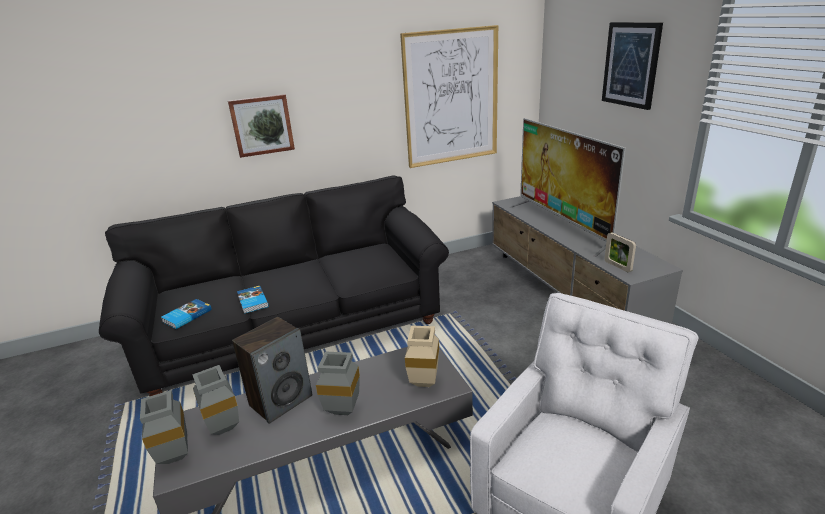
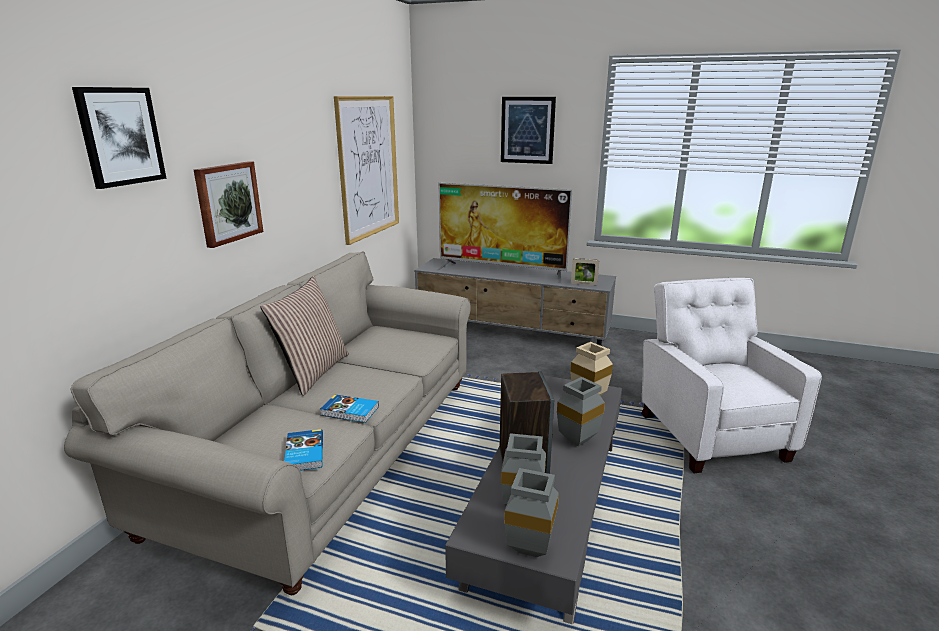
camera: 50 degrees left, 5 degrees down
black sofa [99,176,449,396] -> beige sofa [64,251,471,595]
none -> picture [72,87,167,189]
none -> pillow [261,276,349,396]

